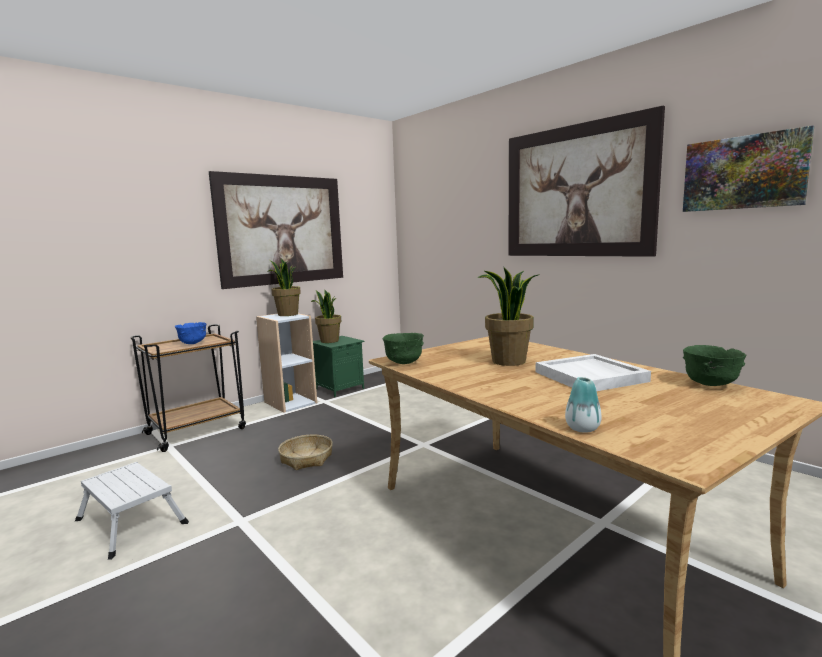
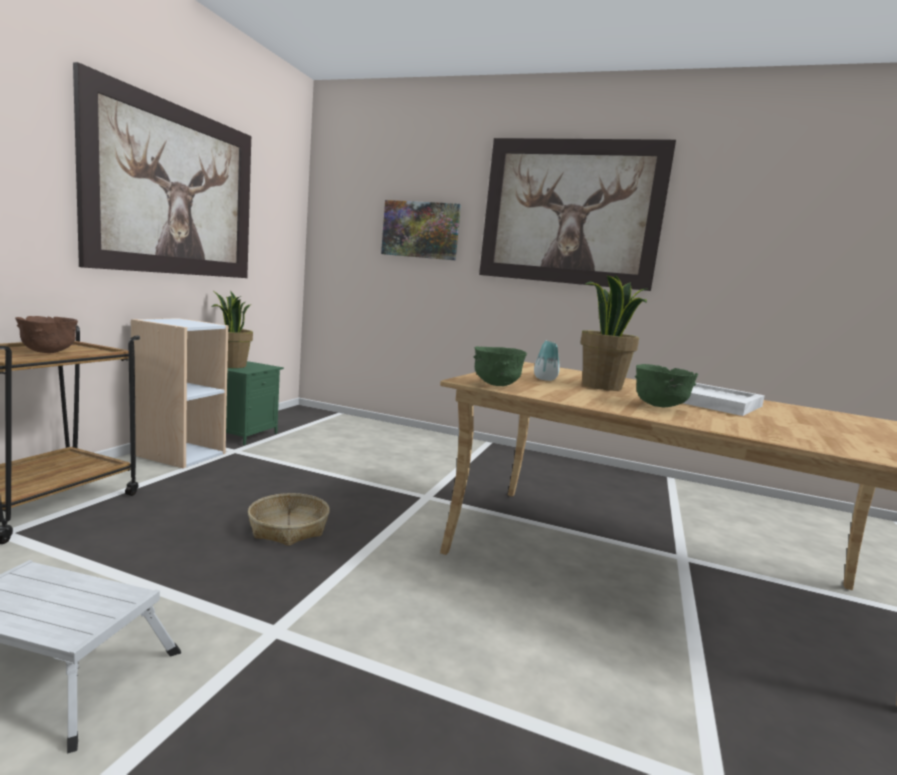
camera: 30 degrees left, 0 degrees up
blue bowl [175,322,206,344] -> brown bowl [15,316,78,353]
potted plant [268,259,301,316] -> none
vase [565,377,601,433] -> vase moved to [534,341,560,381]
picture [683,125,814,212] -> picture moved to [381,200,461,261]
green bowl [683,345,747,386] -> green bowl moved to [635,364,698,407]

